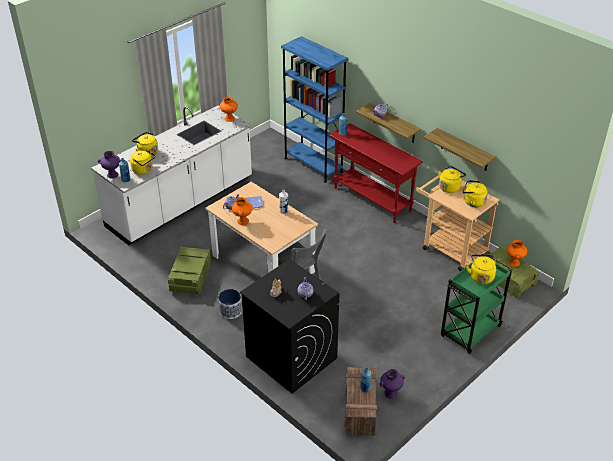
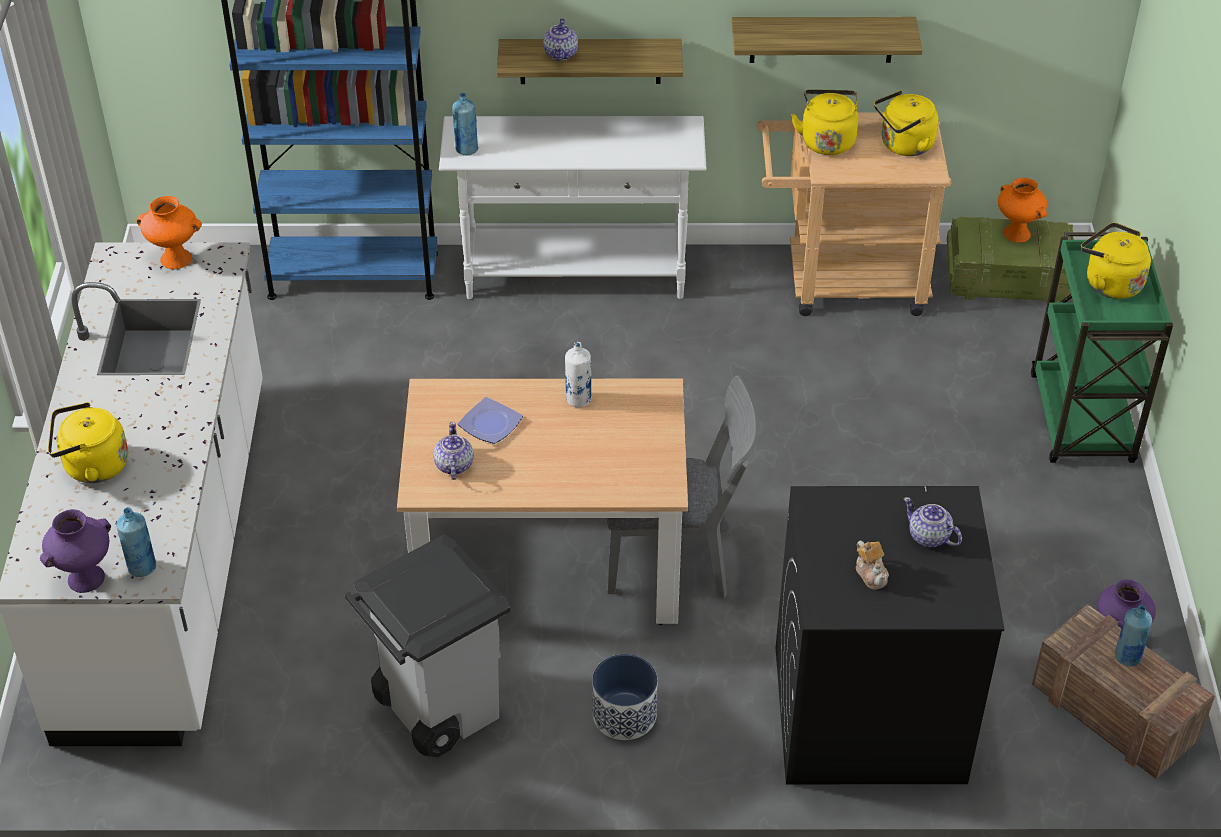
camera: 45 degrees left, 5 degrees up
yellow kettle [130,150,155,175] -> none
crate [168,246,211,295] -> grey trash can [344,534,510,757]
orange vase [232,197,253,225] -> none
red console table [329,123,423,223] -> white console table [439,116,706,299]

